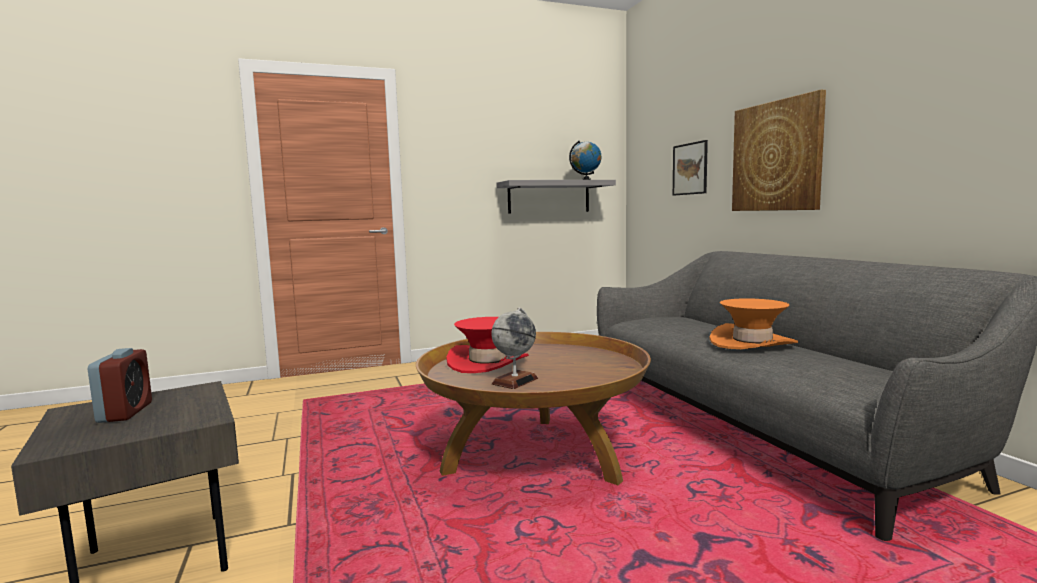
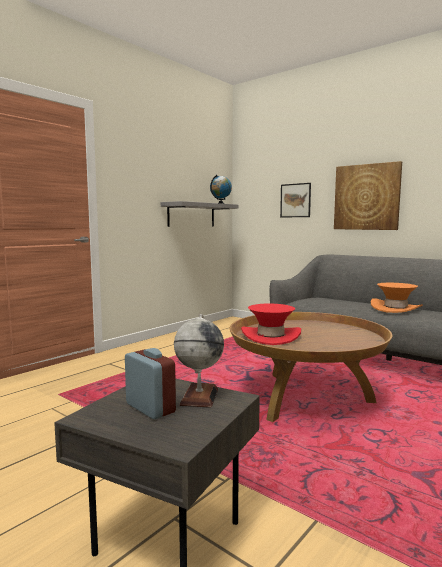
camera: 30 degrees left, 0 degrees up
globe [491,308,538,389] -> globe moved to [174,314,224,408]

